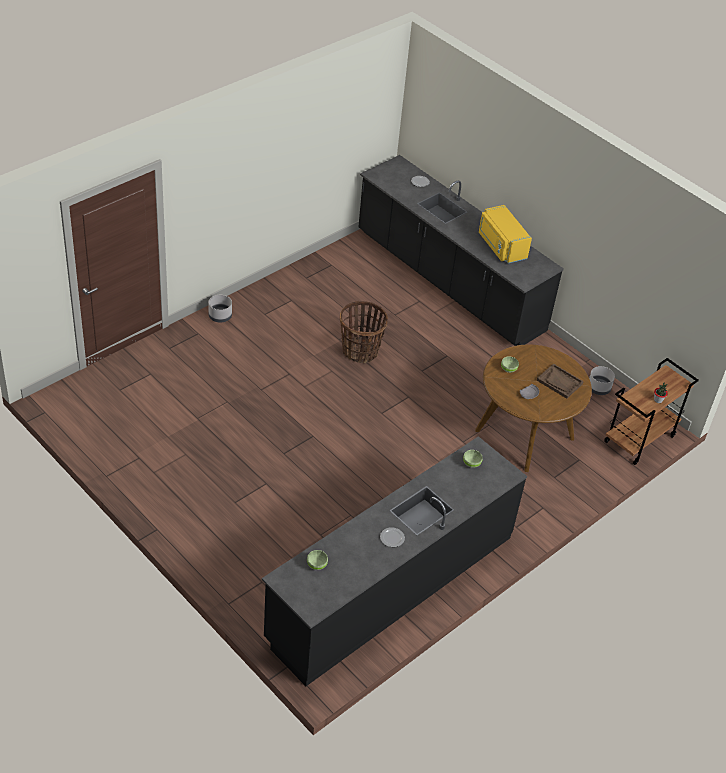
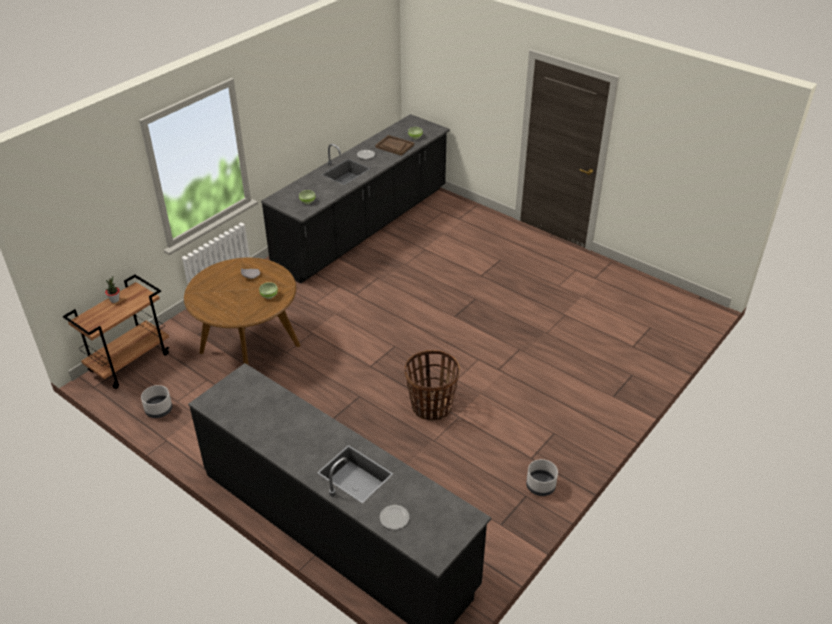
camera: 175 degrees right, 5 degrees down
grey planter [208,295,232,323] -> grey planter moved to [526,459,558,496]
yellow microwave [479,205,532,263] -> none
brown tray [537,363,584,399] -> brown tray moved to [375,135,414,156]

